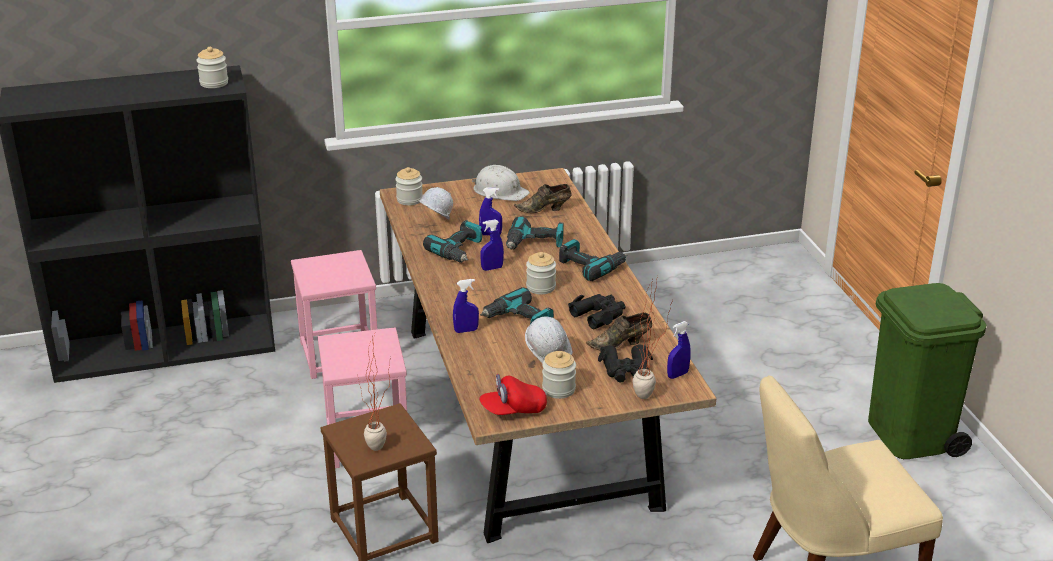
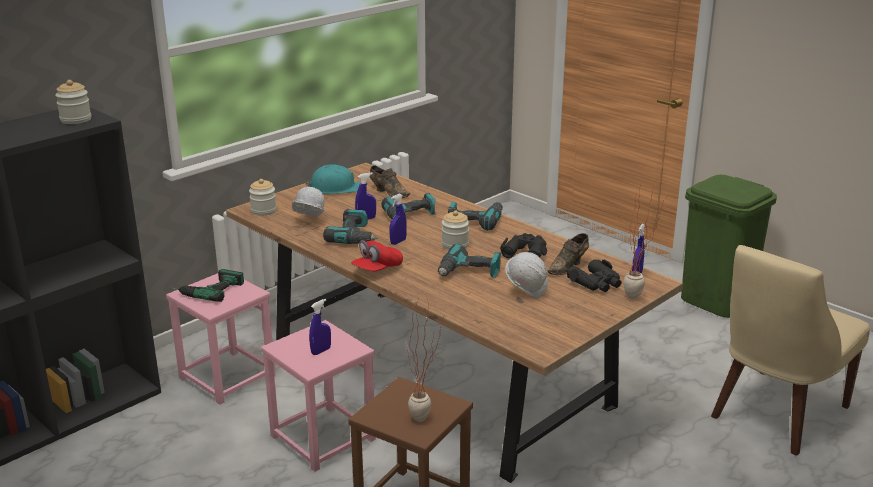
camera: 30 degrees left, 5 degrees down
blue spray bottle [453,279,479,333] -> blue spray bottle moved to [309,299,331,355]
white hard hat [472,165,530,201] -> turquoise hard hat [306,164,360,194]
red cap [479,374,547,415] -> red cap moved to [351,240,403,271]
brown shoe [514,184,571,213] -> brown shoe turned 105 degrees counterclockwise [370,165,410,198]
jar [542,351,576,399] -> none
none -> power drill [170,269,244,302]

